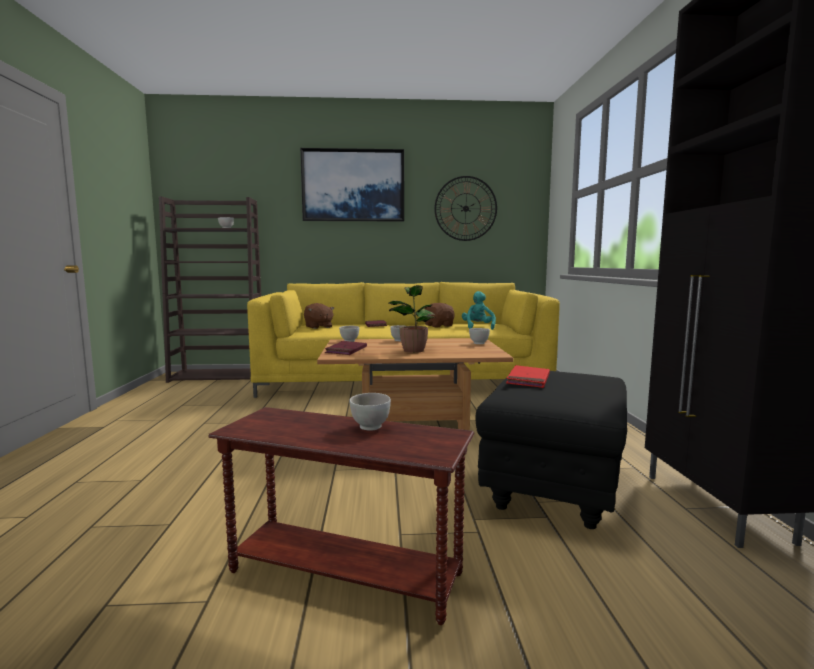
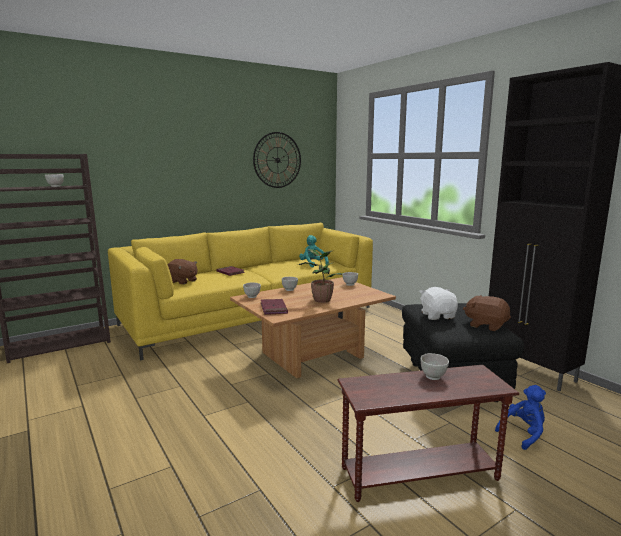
camera: 30 degrees left, 5 degrees up
picture [300,148,404,222] -> none
brown plush toy [424,303,455,328] -> brown plush toy moved to [463,295,511,331]
red book [506,365,550,388] -> white plush toy [419,287,458,320]
none -> blue plush toy [495,385,546,450]

